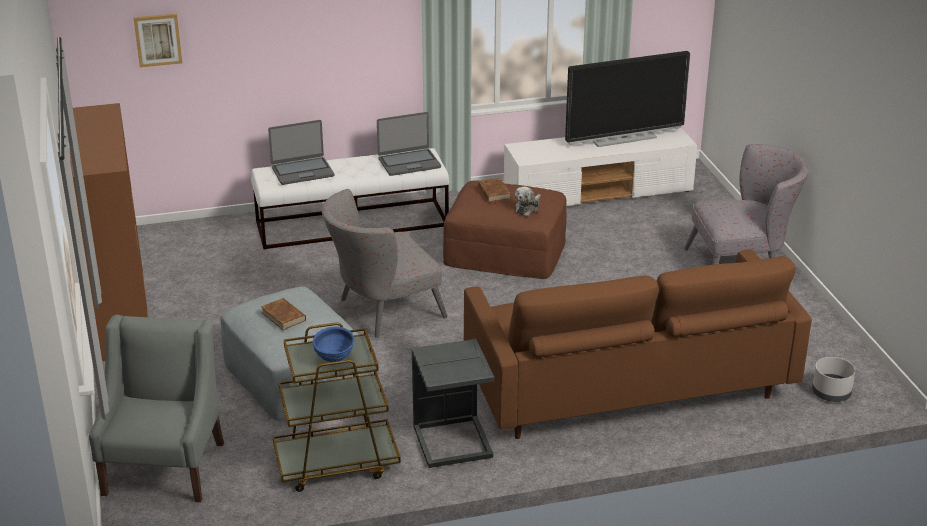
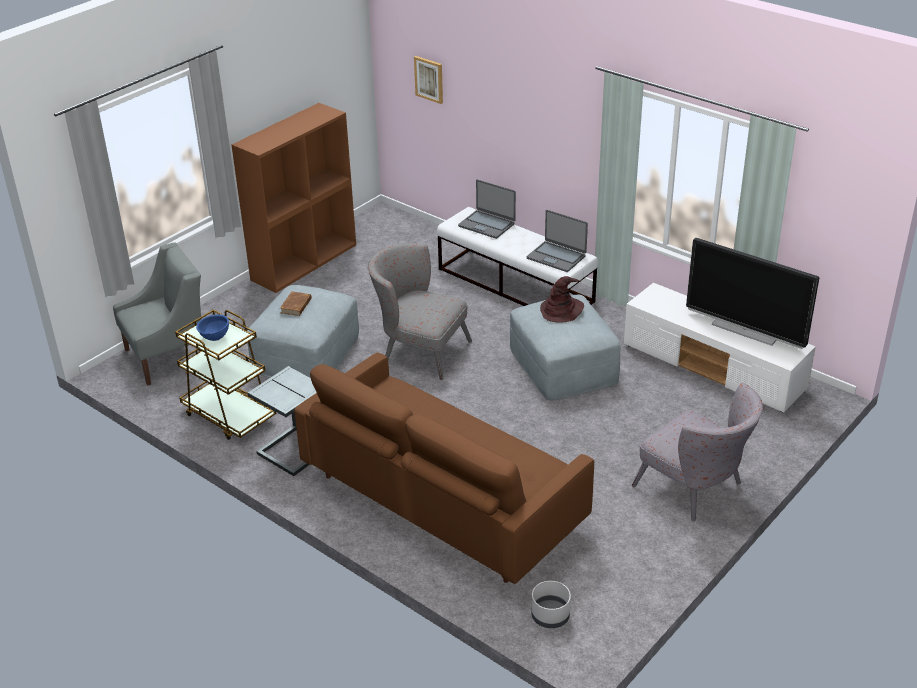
camera: 55 degrees right, 5 degrees up
brown ottoman [443,180,567,279] -> grey ottoman [510,295,620,400]
brown book [478,178,511,204] -> brown hat [540,276,584,323]
plush toy [515,186,541,216] -> none

